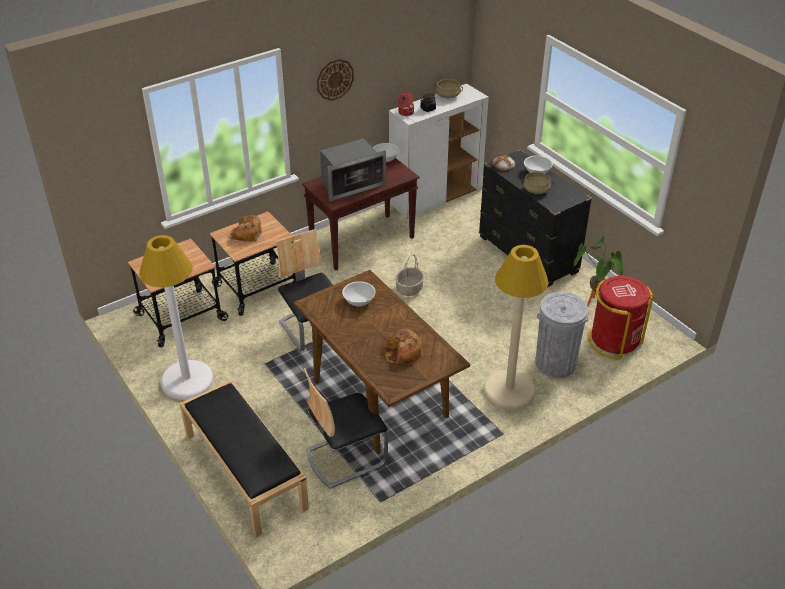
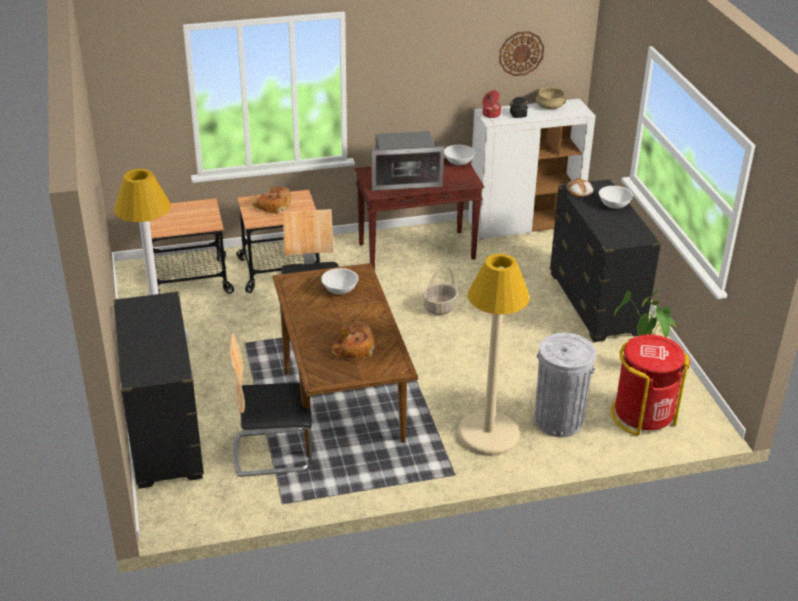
camera: 20 degrees right, 5 degrees down
black bench [180,380,309,537] -> black dresser [113,291,204,489]
wall clock [317,59,354,101] -> wall clock moved to [499,31,544,76]
beige cooking pot [521,172,554,194] -> none

